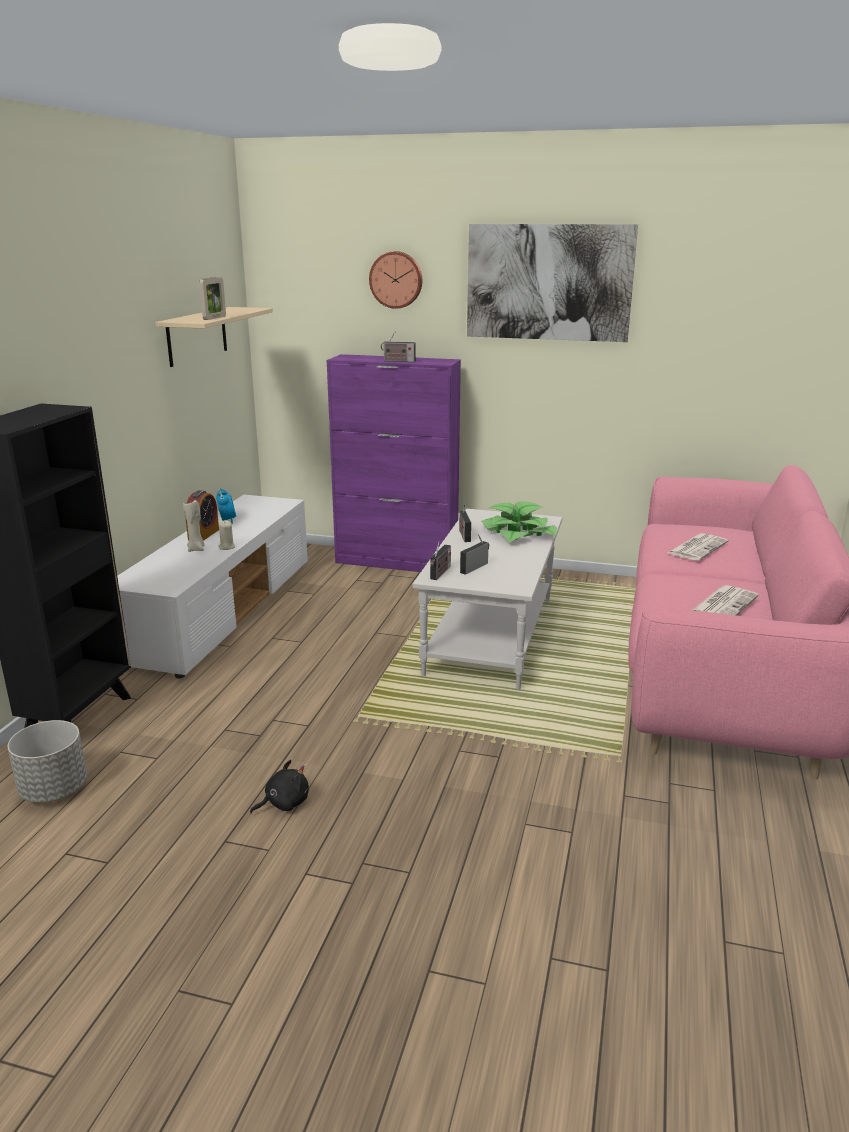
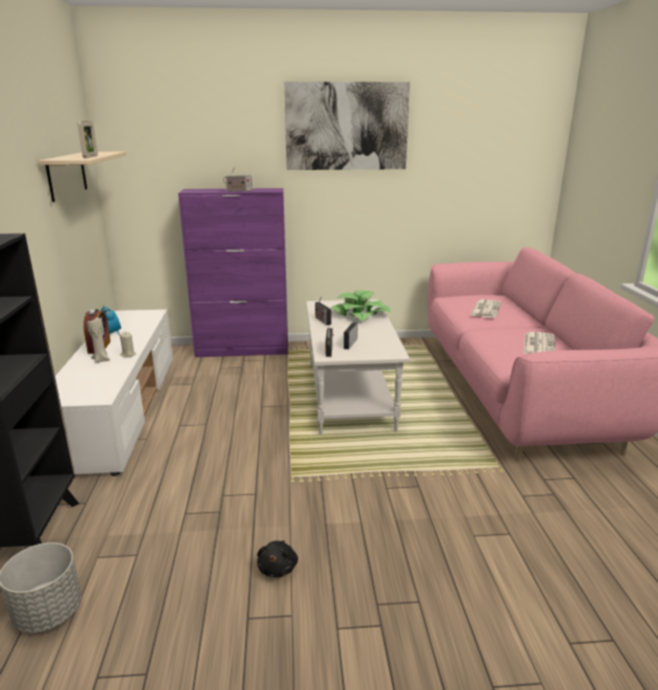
camera: 20 degrees left, 0 degrees up
black plush toy [250,760,309,813] -> black plush toy turned 150 degrees clockwise [257,540,298,577]
wall clock [369,251,422,309] -> none

